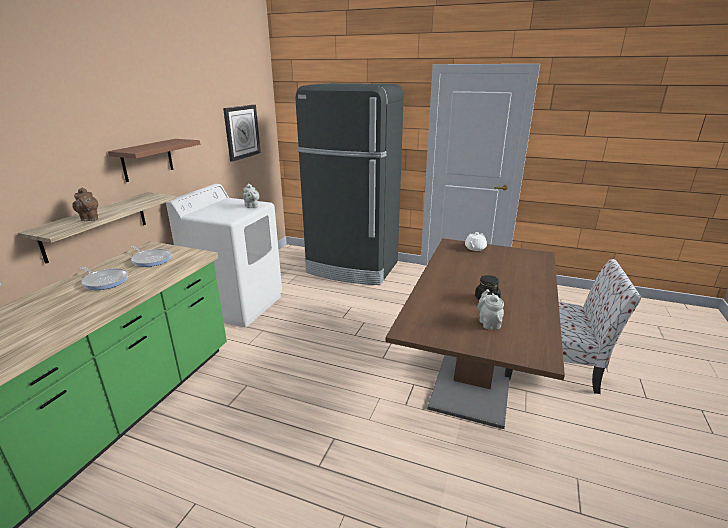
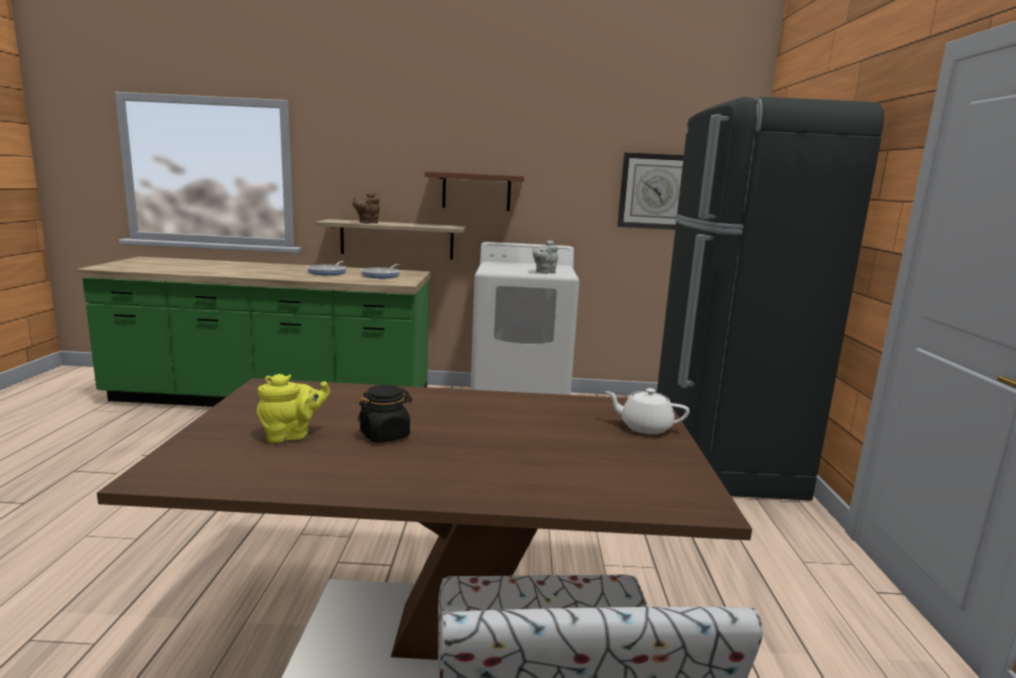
camera: 70 degrees right, 10 degrees down
grey teapot [477,289,504,329] -> yellow teapot [257,374,330,443]

